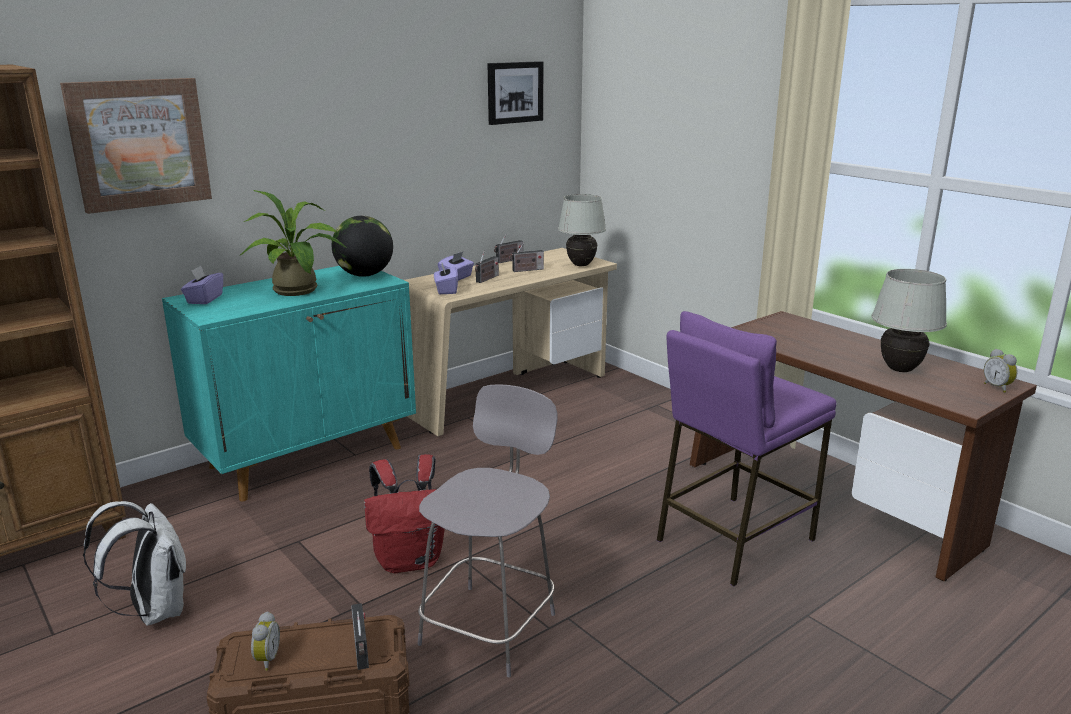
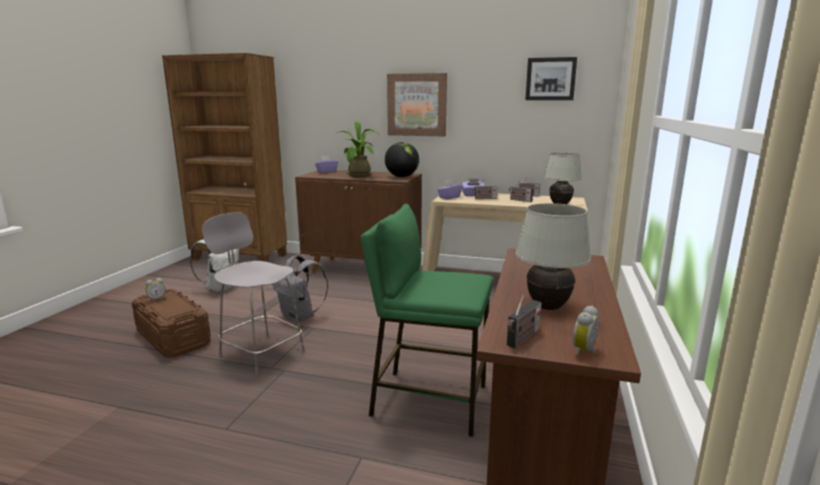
camera: 55 degrees right, 5 degrees down
picture [60,78,212,214] -> picture moved to [387,73,447,136]
turquoise cabinet [162,266,416,501] -> brown cabinet [295,170,422,273]
radio [351,603,369,670] -> radio moved to [507,295,542,348]
red backpack [364,454,445,573] -> grey backpack [272,256,328,323]
grey chair [418,384,557,677] -> grey chair turned 135 degrees counterclockwise [202,212,305,376]
purple stool [657,311,836,586] -> green stool [360,204,493,437]

